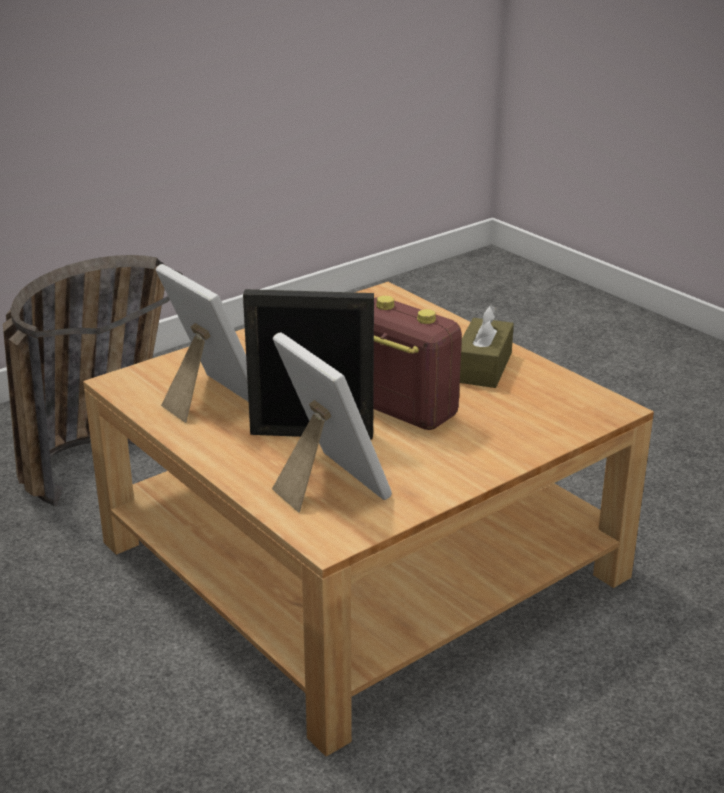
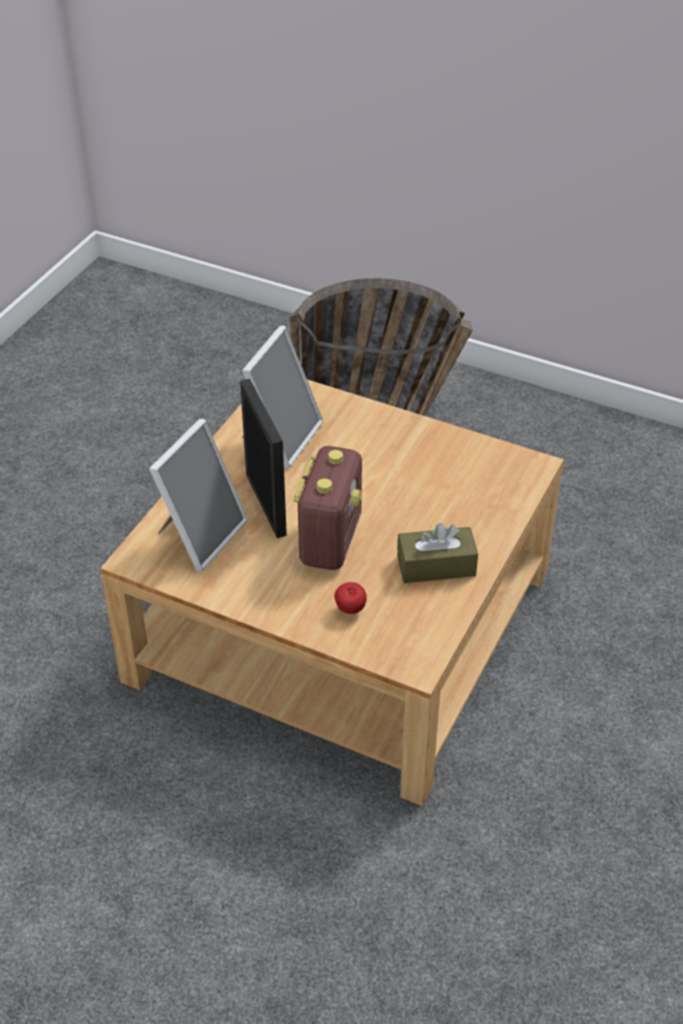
camera: 65 degrees right, 15 degrees up
none -> apple [334,582,367,614]

